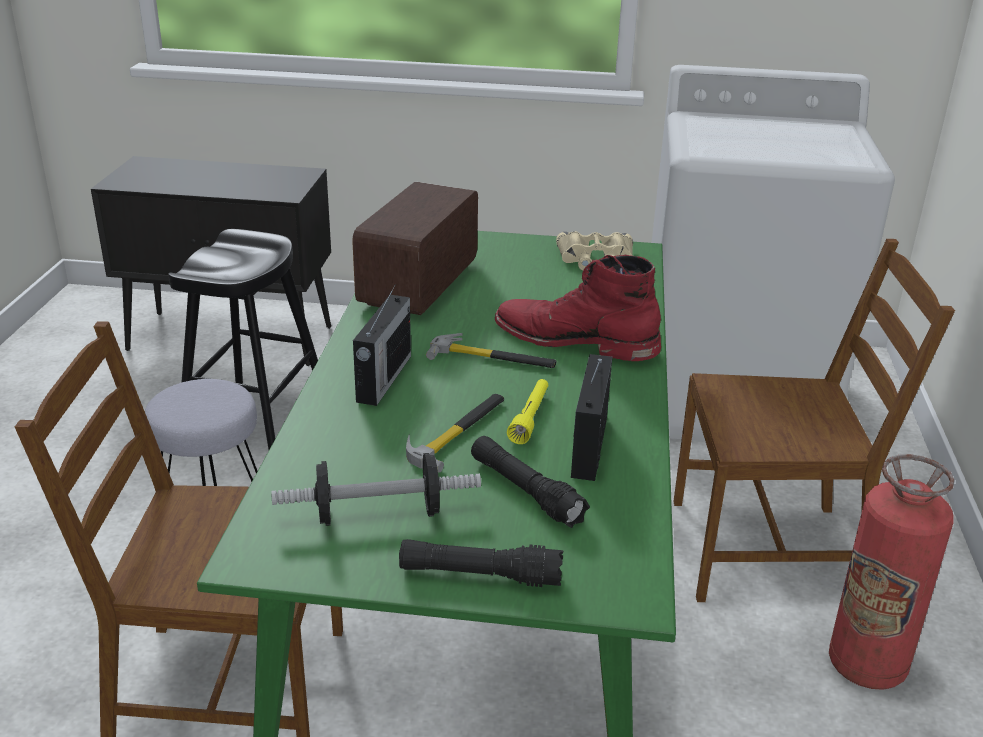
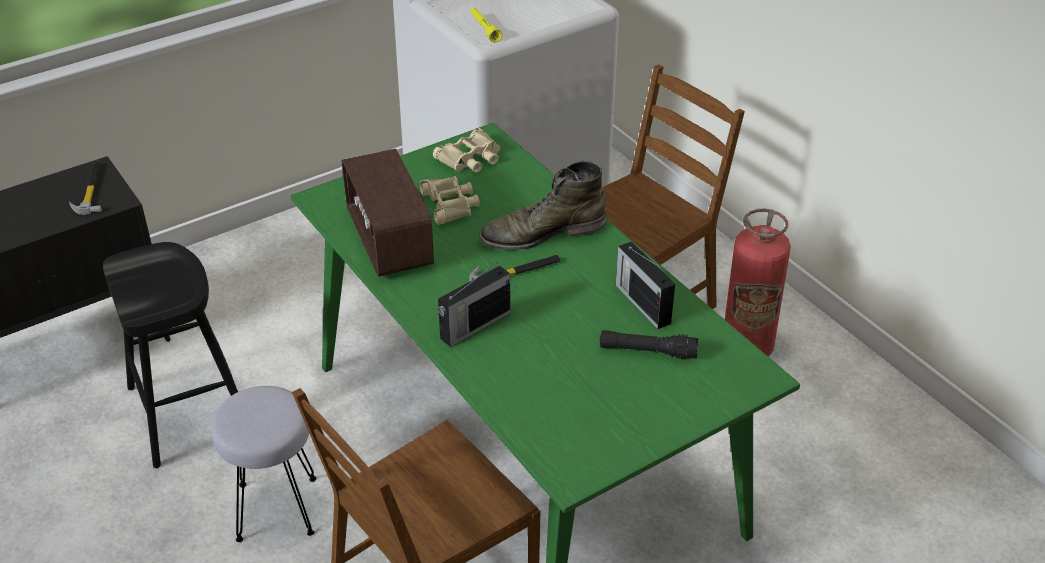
camera: 40 degrees left, 10 degrees up
dumbbell [271,453,481,526] -> none
radio [353,284,411,406] -> radio turned 75 degrees clockwise [438,262,511,347]
black flashlight [399,539,563,587] -> none
hammer [406,394,504,473] -> hammer moved to [69,161,102,215]
red boot [495,255,661,361] -> green boot [479,161,606,250]
yellow flashlight [507,379,548,444] -> yellow flashlight moved to [471,8,502,43]
none -> beige binoculars [419,176,480,225]

